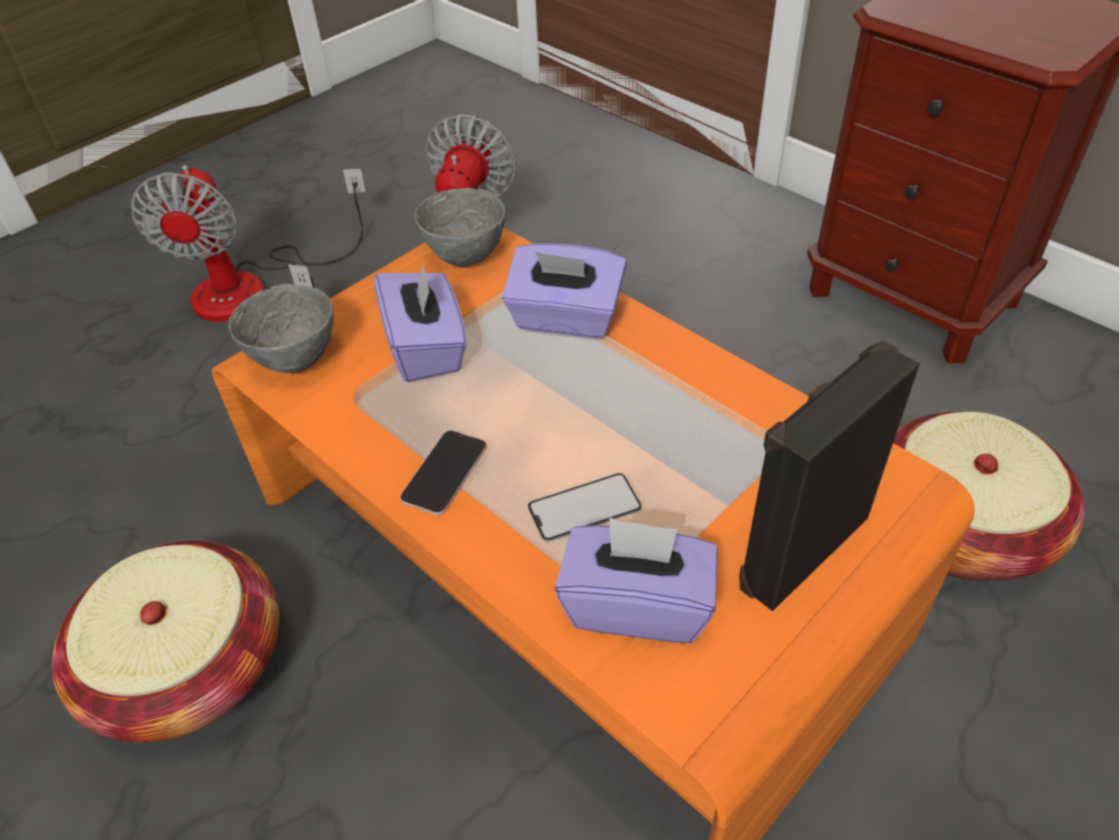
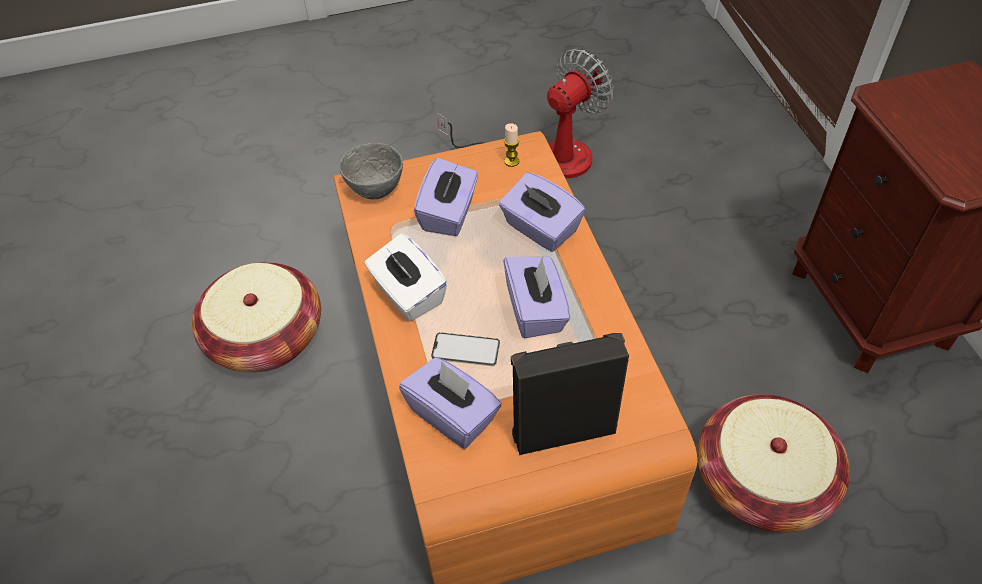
camera: 30 degrees right, 5 degrees up
fan [131,165,366,322] -> none
phone [400,430,487,515] -> white tissue box [365,233,447,321]
grey bowl [414,188,506,267] -> candle [504,123,520,167]
none -> purple tissue box [503,257,570,338]

